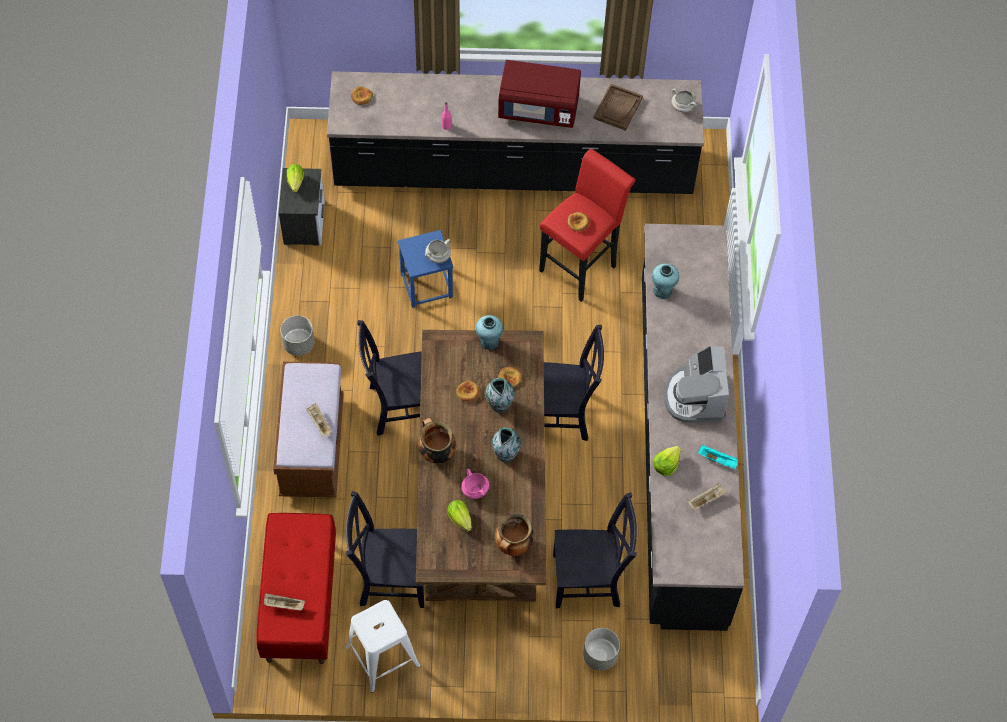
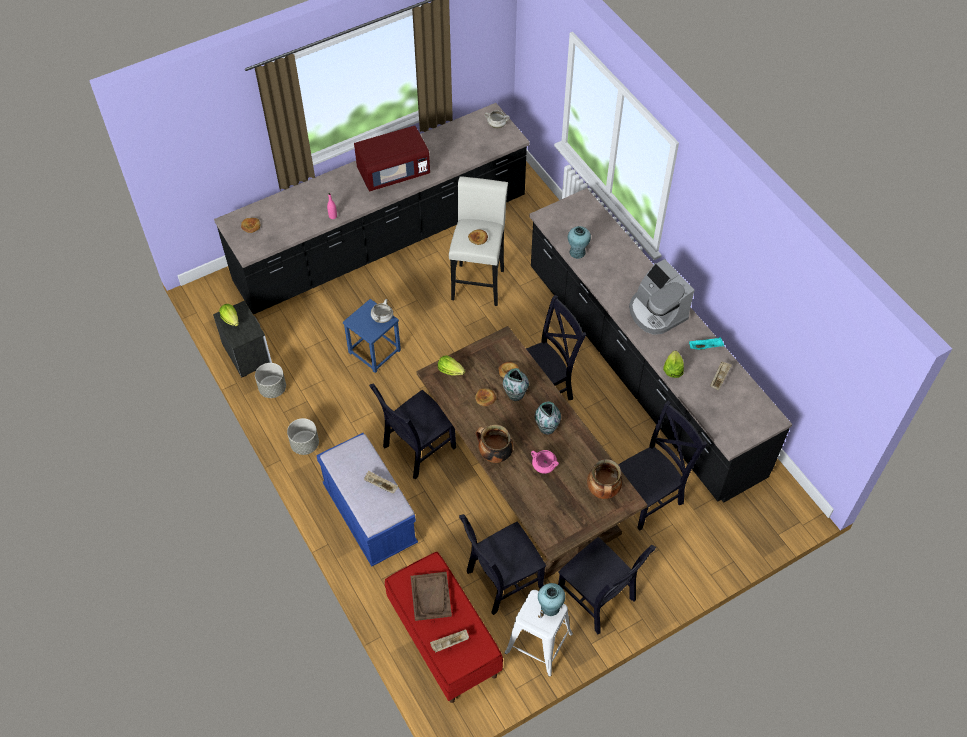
camera: 30 degrees left, 5 degrees down
brown bench [273,362,344,498] -> blue bench [316,433,418,567]
lettuce [447,500,472,531] -> lettuce moved to [438,355,465,376]
turquoise vase [476,315,503,350] -> turquoise vase moved to [538,583,565,616]
red stool [539,149,636,302] -> white stool [449,176,508,306]
grey planter [583,628,620,671] -> grey planter moved to [255,363,286,398]
brown tray [593,84,643,131] -> brown tray moved to [411,572,452,621]
none -> black chair [558,537,656,635]

